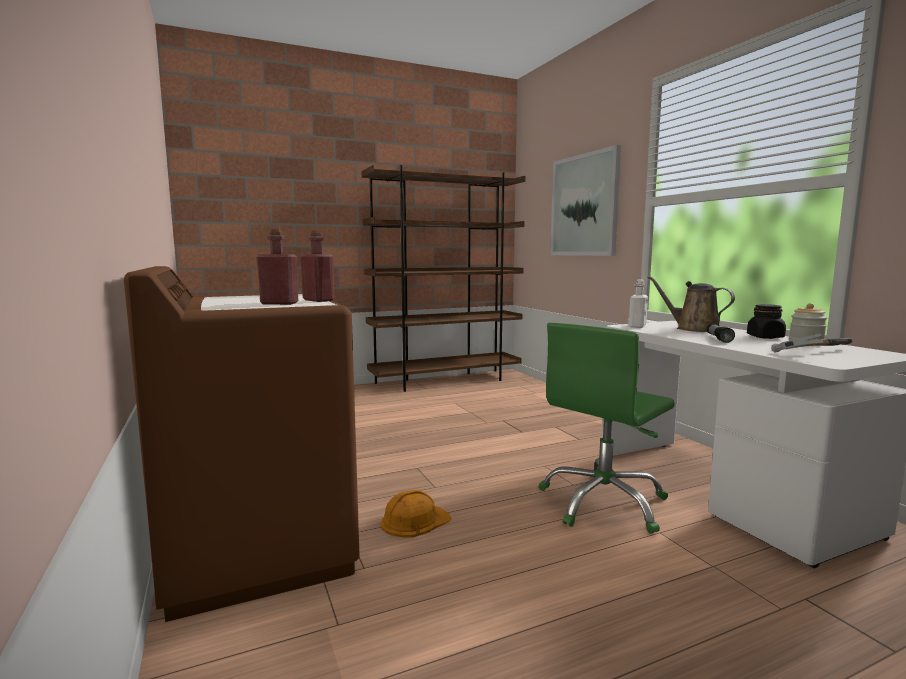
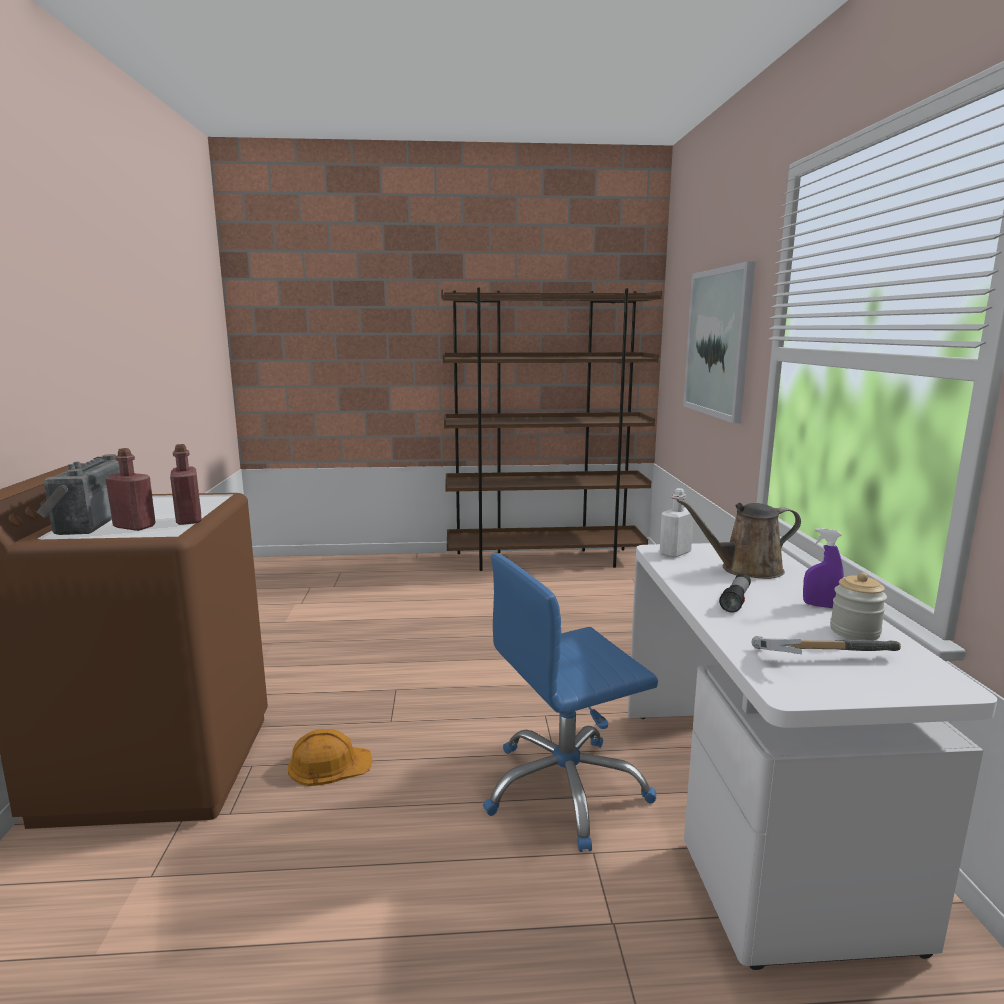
camera: 20 degrees right, 5 degrees up
green office chair [538,323,675,534] -> blue office chair [483,553,658,852]
brown watering can [647,276,735,332] -> brown watering can turned 75 degrees counterclockwise [677,499,801,579]
black jar [747,304,786,339] -> purple spray bottle [803,528,844,608]
none -> radio [36,454,120,535]

